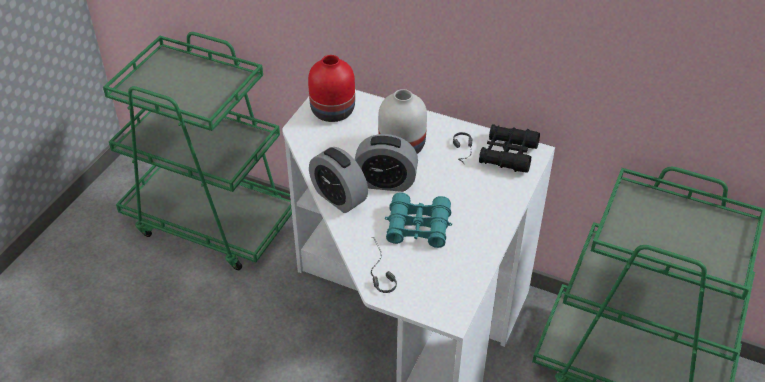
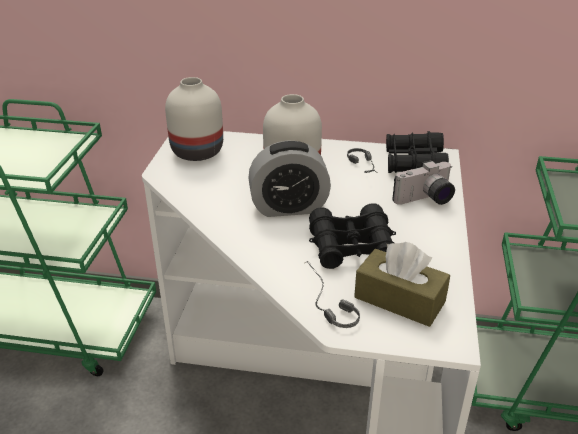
camera: 15 degrees left, 10 degrees down
red vase [308,55,355,122] -> white vase [165,77,223,161]
alarm clock [309,147,368,213] -> none
turquoise binoculars [385,193,452,248] -> black binoculars [309,203,396,269]
none -> brown tissue box [354,242,450,327]
none -> camera [392,160,455,205]

